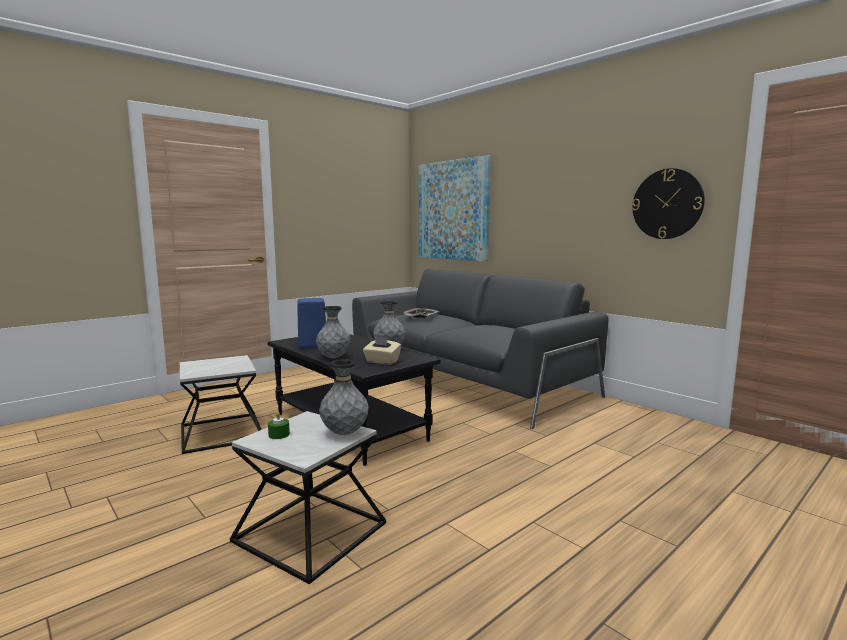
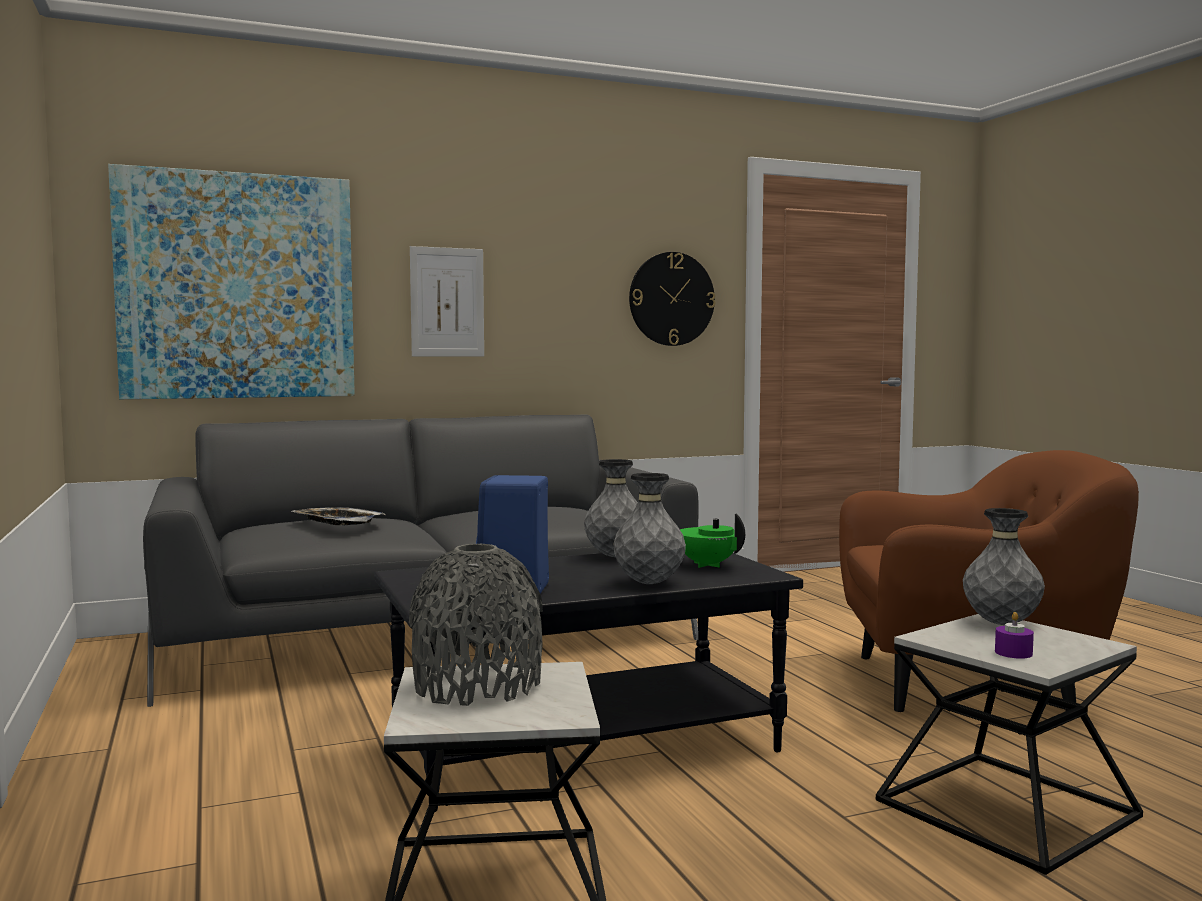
camera: 70 degrees left, 5 degrees down
green candle [268,412,290,439] -> purple candle [995,612,1034,659]
beige tissue box [363,336,401,365] -> green teapot [680,513,745,568]
none -> grey vase [409,544,543,706]
none -> picture [410,246,484,357]
none -> brown armchair [839,450,1139,712]

